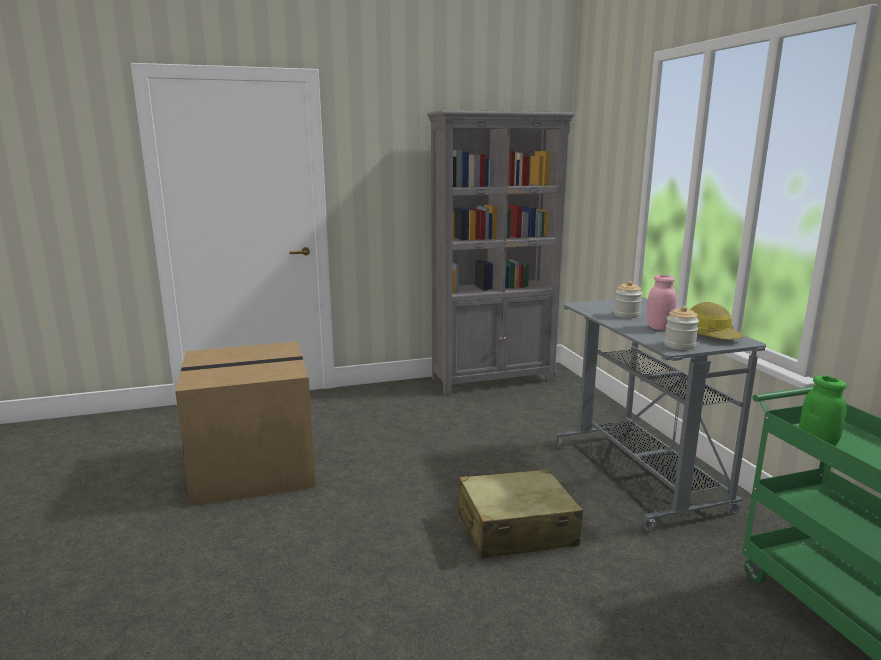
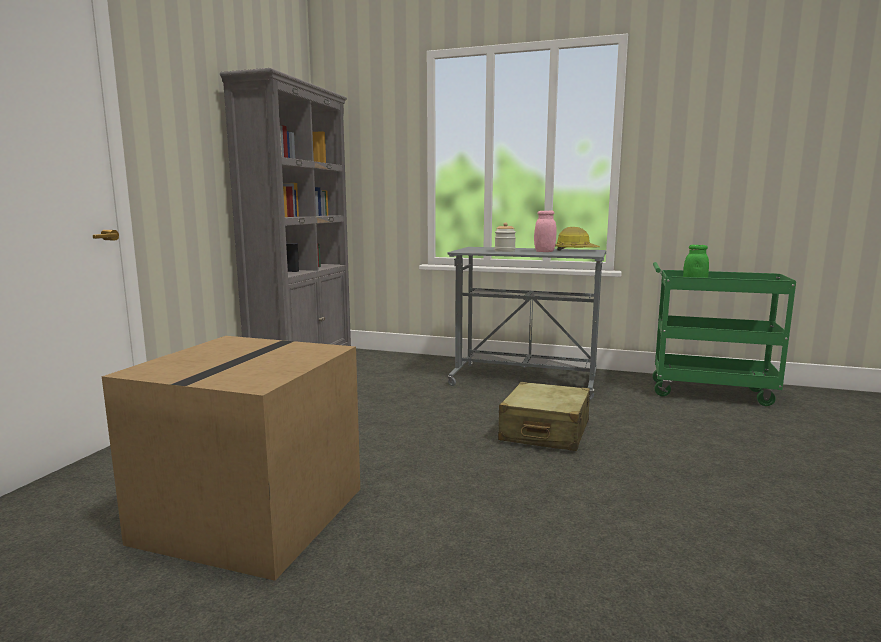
camera: 55 degrees left, 5 degrees down
jar [664,306,699,350] -> none

